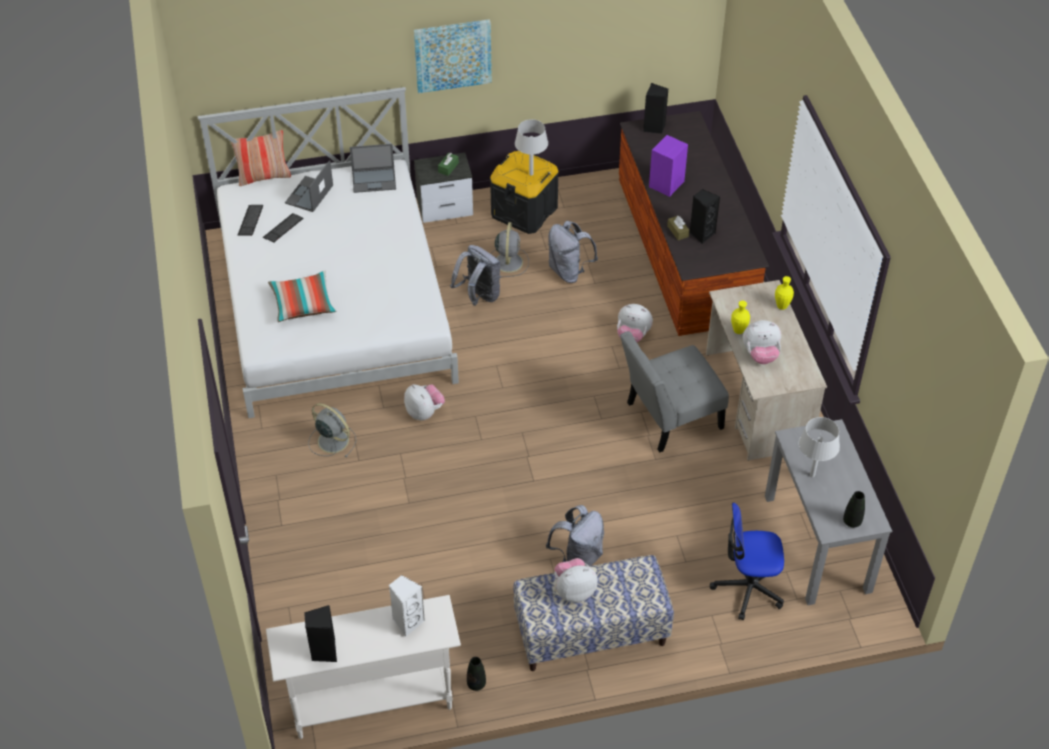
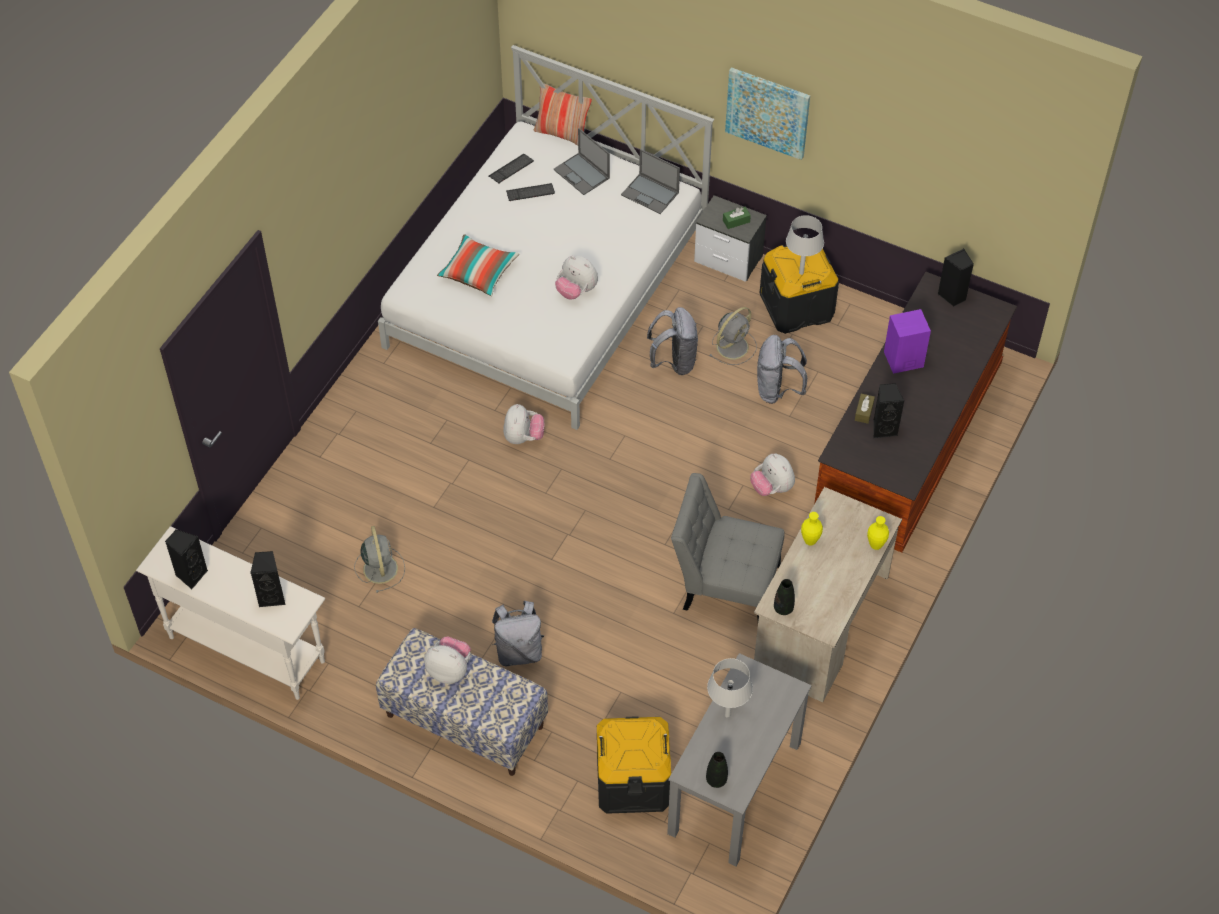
camera: 40 degrees right, 5 degrees up
laptop [285,160,333,212] -> laptop turned 105 degrees counterclockwise [553,128,610,195]
grey fan [308,403,357,457] -> grey fan moved to [354,526,405,593]
white speaker [389,575,425,637] -> black speaker [250,551,286,607]
black vase [467,657,486,691] -> black vase moved to [774,579,795,615]
office chair [710,502,784,620] -> black storage box [597,716,671,814]
plush toy [743,320,781,364] -> plush toy moved to [555,256,598,300]

